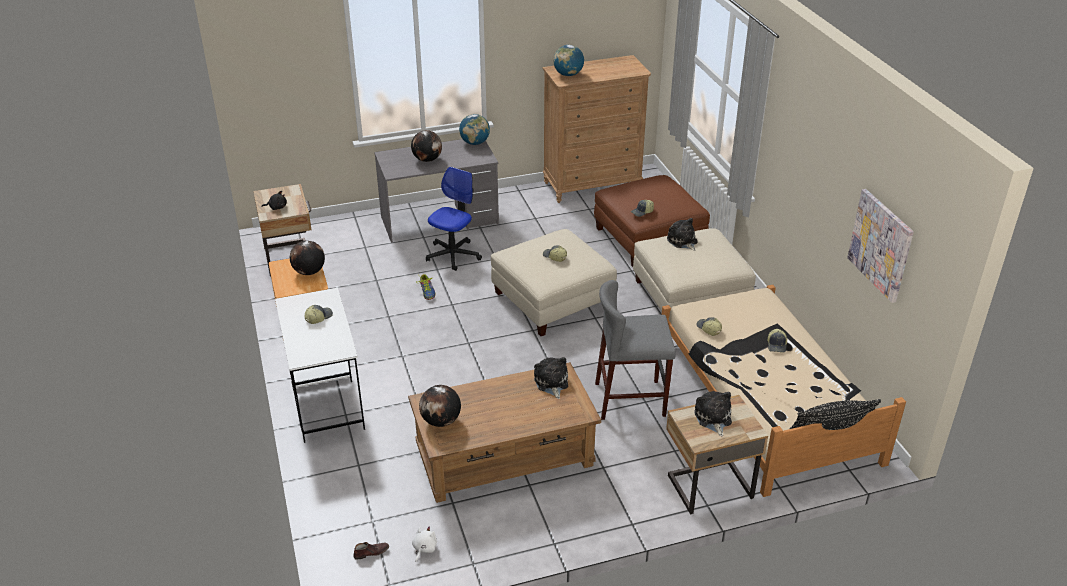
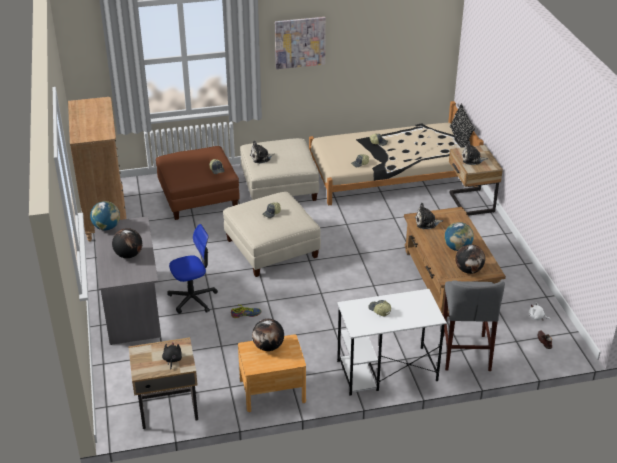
camera: 85 degrees left, 0 degrees up
office chair [426,167,482,271] -> office chair turned 120 degrees clockwise [167,224,218,314]
globe [553,45,584,76] -> globe moved to [444,222,474,251]
grey stool [595,280,676,420] -> grey stool moved to [443,280,505,371]
picture [847,189,914,303] -> picture moved to [275,17,326,69]

